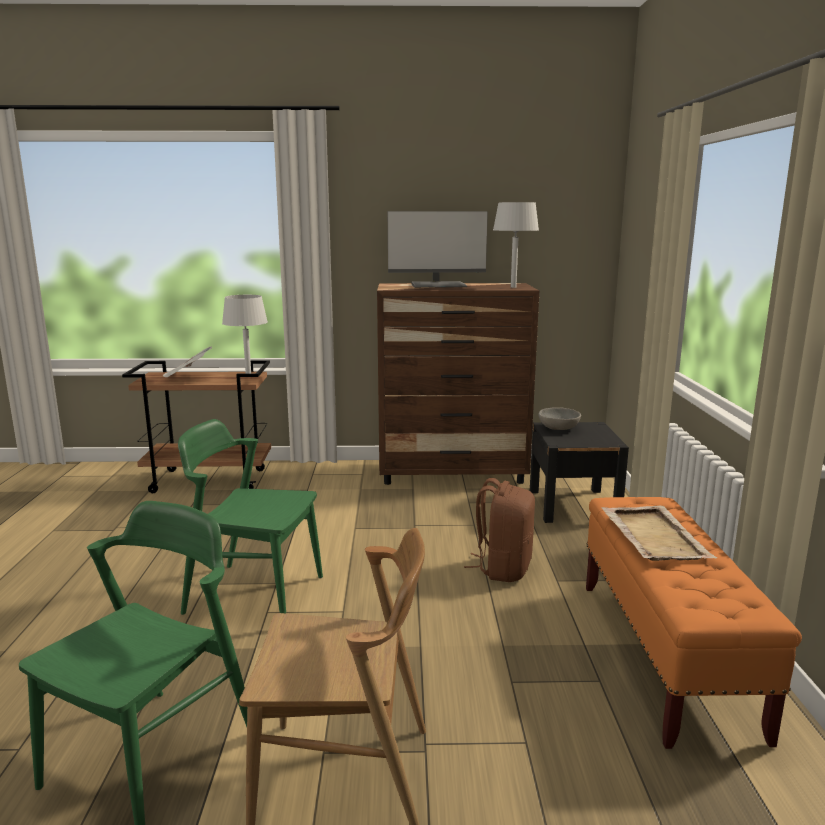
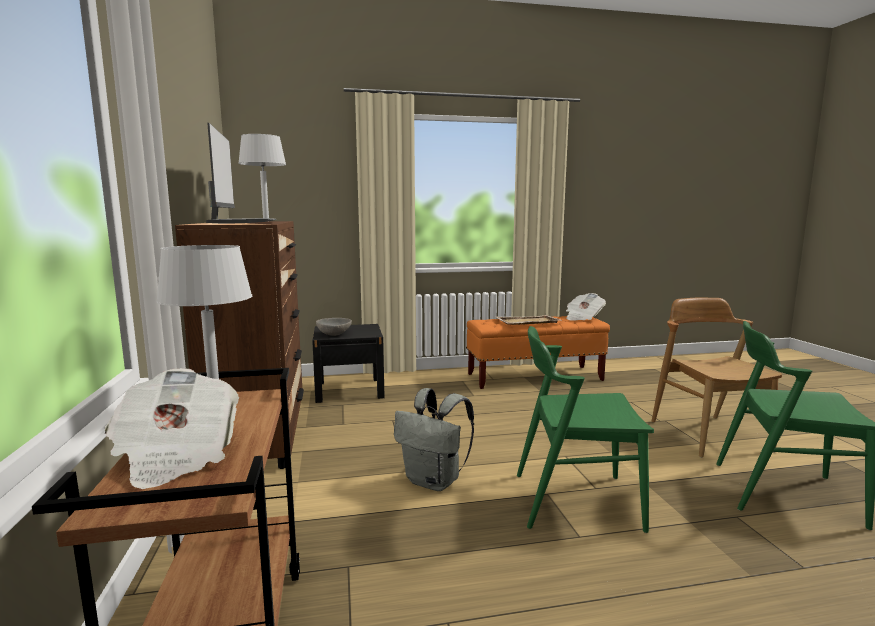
camera: 100 degrees left, 5 degrees down
green chair [178,419,323,615] -> green chair turned 90 degrees clockwise [517,326,654,533]
brown backpack [464,478,535,582] -> none
none -> grey backpack [394,388,474,491]
none -> newspaper [566,293,606,321]

